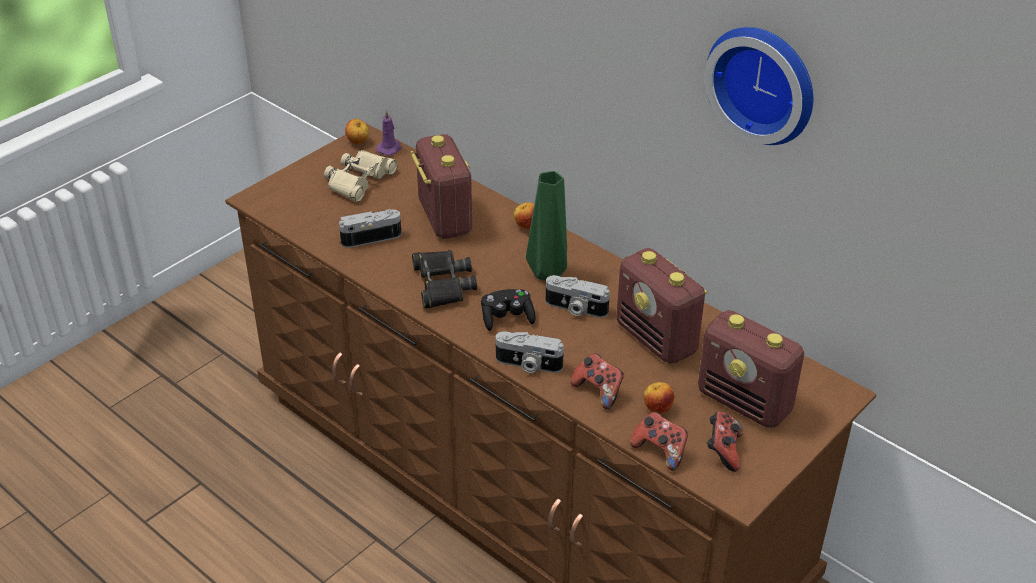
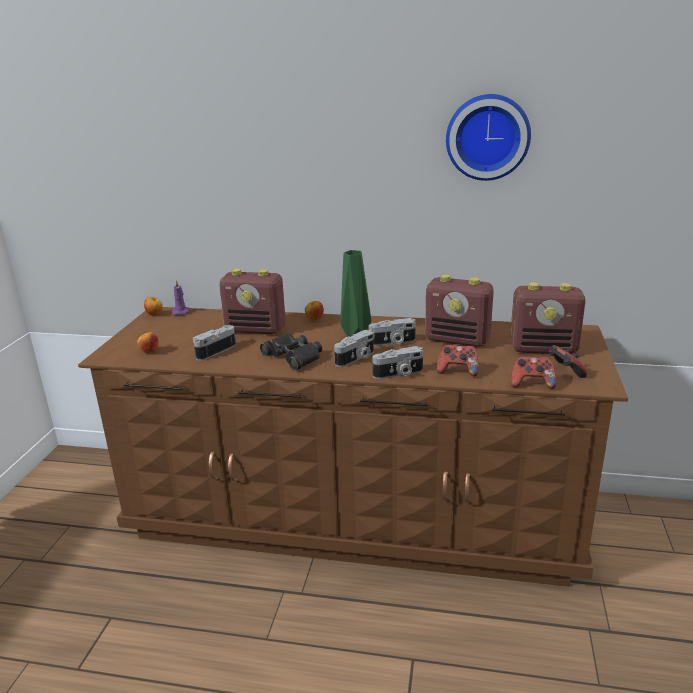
camera: 30 degrees left, 15 degrees down
beige binoculars [324,150,398,202] -> none
radio [410,134,472,239] -> radio turned 150 degrees clockwise [219,269,286,334]
black game controller [481,289,536,331] -> camera [334,330,374,367]
apple [644,382,674,414] -> apple moved to [137,332,159,353]

